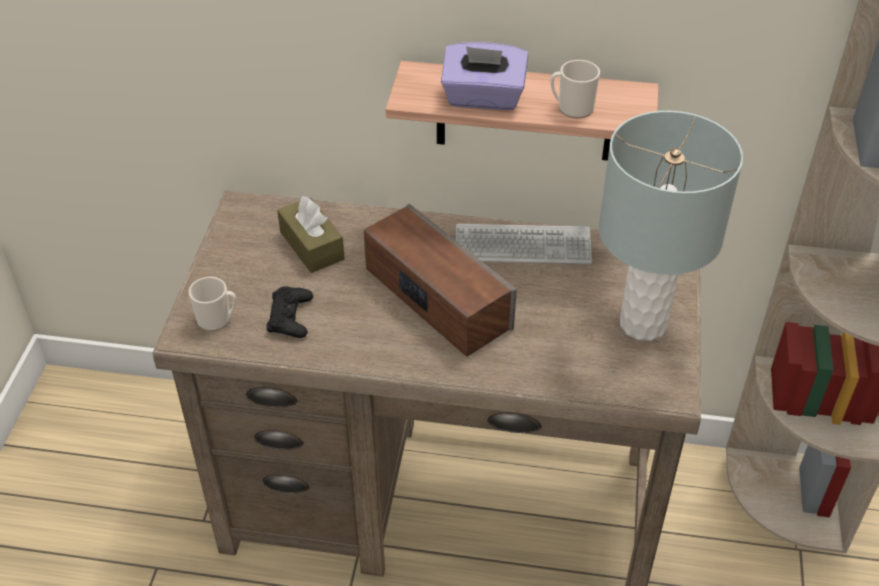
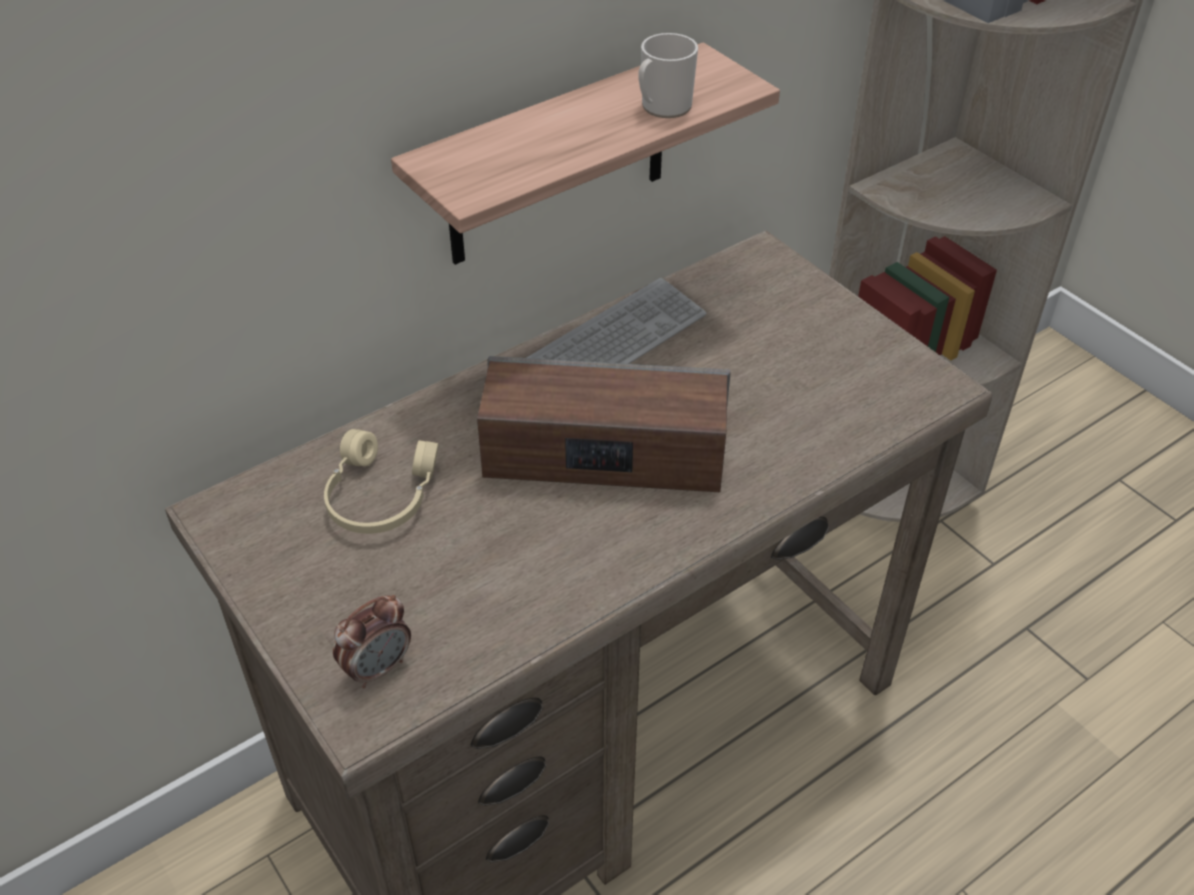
camera: 45 degrees left, 0 degrees up
mug [189,277,236,331] -> alarm clock [333,595,411,688]
black game controller [267,286,313,338] -> none
brown tissue box [277,196,345,273] -> beige headphones [324,429,438,534]
purple tissue box [441,42,528,110] -> none
grey table lamp [599,111,743,341] -> none

